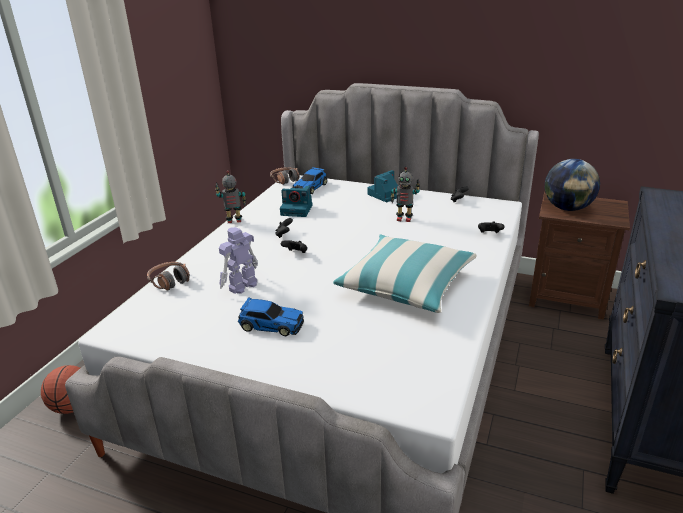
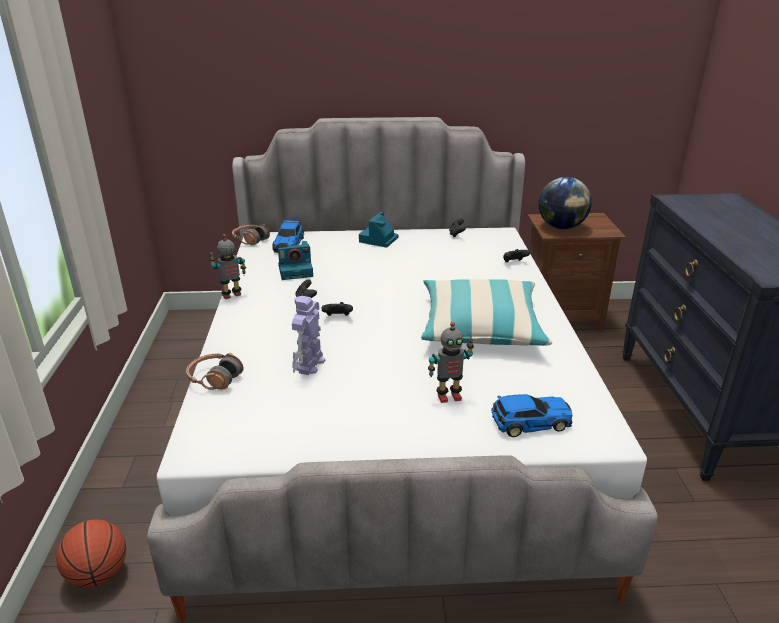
camera: 25 degrees left, 0 degrees up
toy car [238,297,304,336] -> toy car moved to [491,394,572,437]
toy robot [390,167,420,222] -> toy robot moved to [428,322,474,403]

